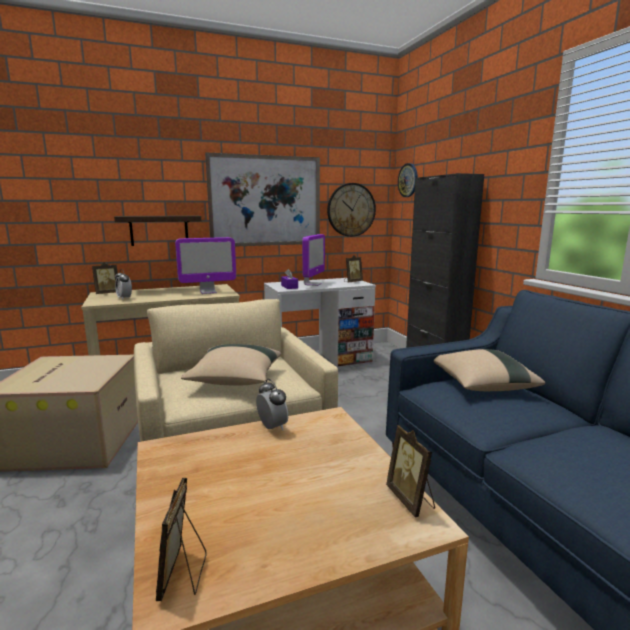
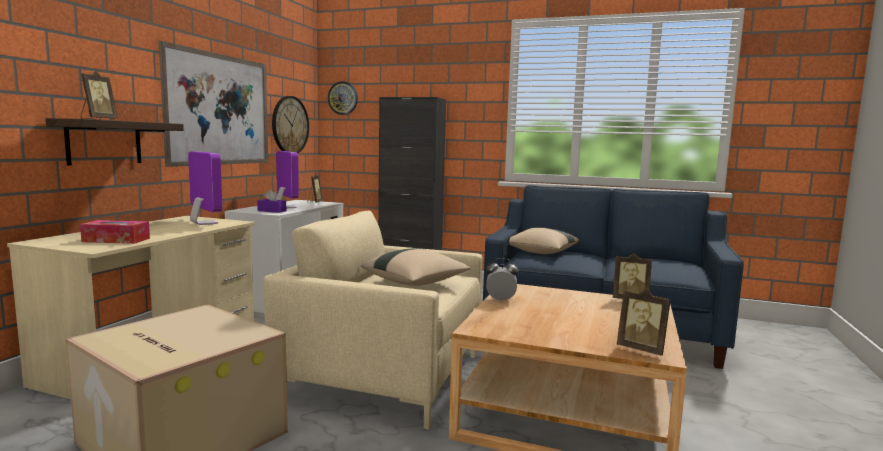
camera: 50 degrees left, 5 degrees down
picture frame [92,262,118,294] -> picture frame moved to [81,71,118,120]
alarm clock [115,269,132,299] -> tissue box [80,220,150,244]
monitor [175,237,236,294] -> monitor turned 60 degrees counterclockwise [188,151,223,225]

